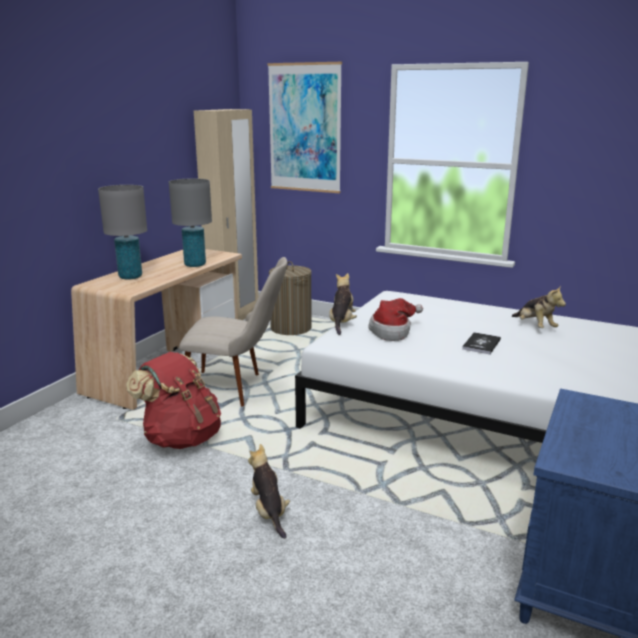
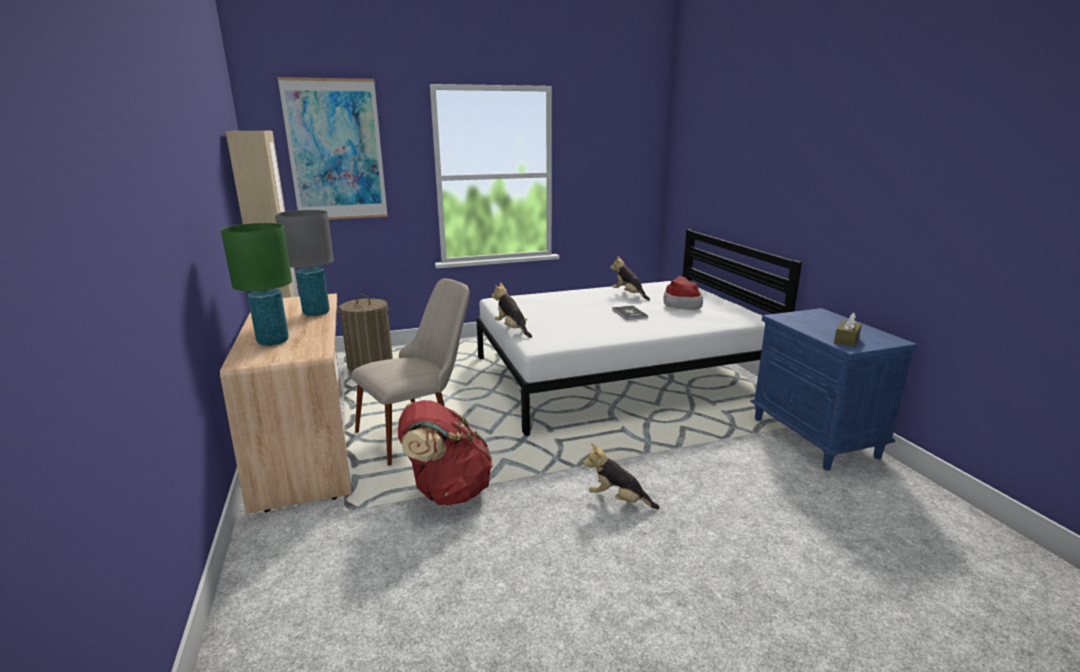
camera: 45 degrees left, 0 degrees up
grey table lamp [98,185,147,280] -> green table lamp [221,223,292,346]
hat [368,298,423,341] -> hat moved to [664,276,703,310]
plush toy [512,285,566,328] -> plush toy turned 150 degrees counterclockwise [610,256,650,301]
none -> brown tissue box [834,312,862,347]

